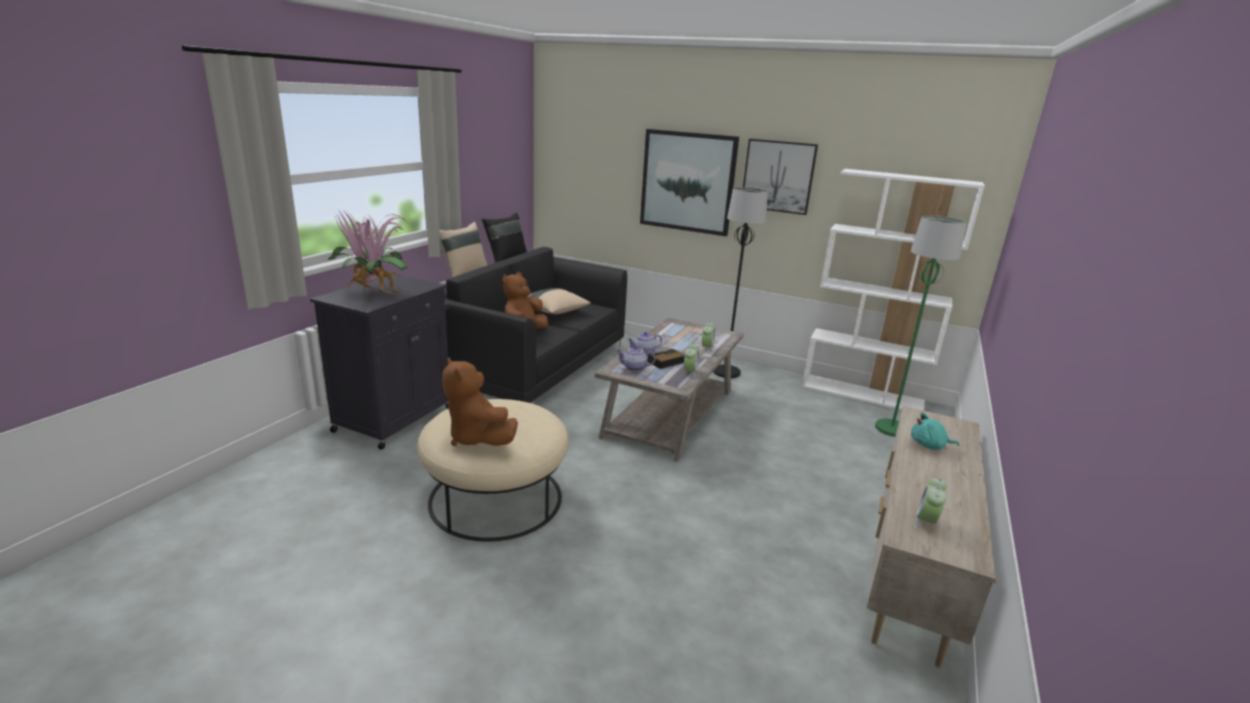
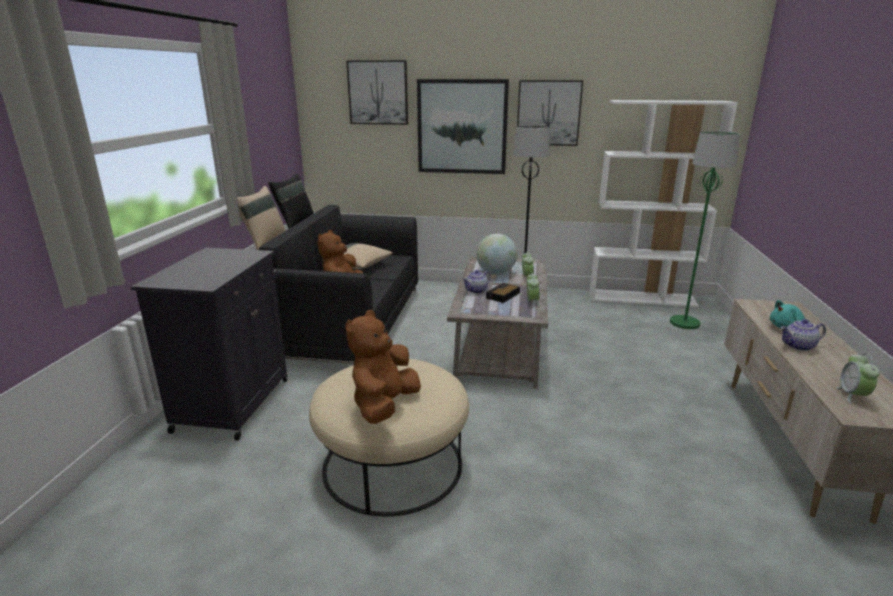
camera: 15 degrees left, 0 degrees up
potted plant [328,211,408,296] -> none
brown plush toy [442,357,518,446] -> brown plush toy turned 75 degrees clockwise [345,310,421,424]
teapot [616,346,655,371] -> teapot moved to [781,319,826,351]
none -> picture [346,60,408,125]
none -> globe [476,234,517,275]

